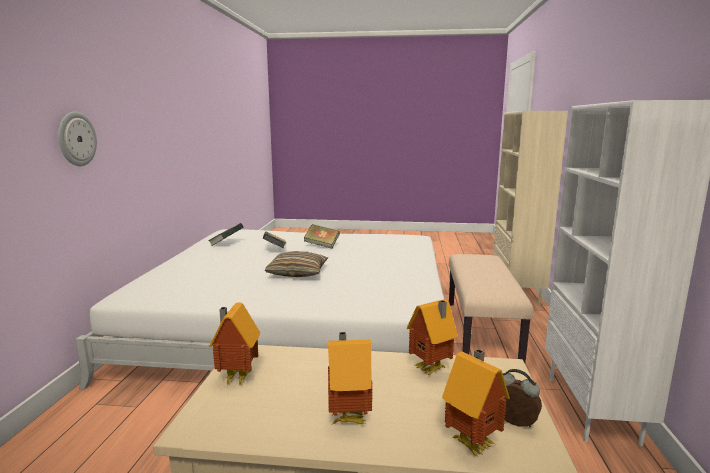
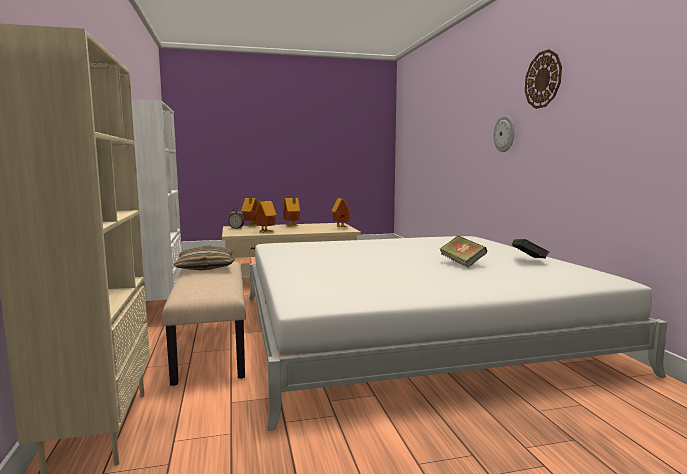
camera: 160 degrees right, 5 degrees down
pillow [265,251,328,277] -> pillow moved to [174,246,234,270]
book [304,224,340,249] -> none
none -> wall clock [525,49,562,109]

